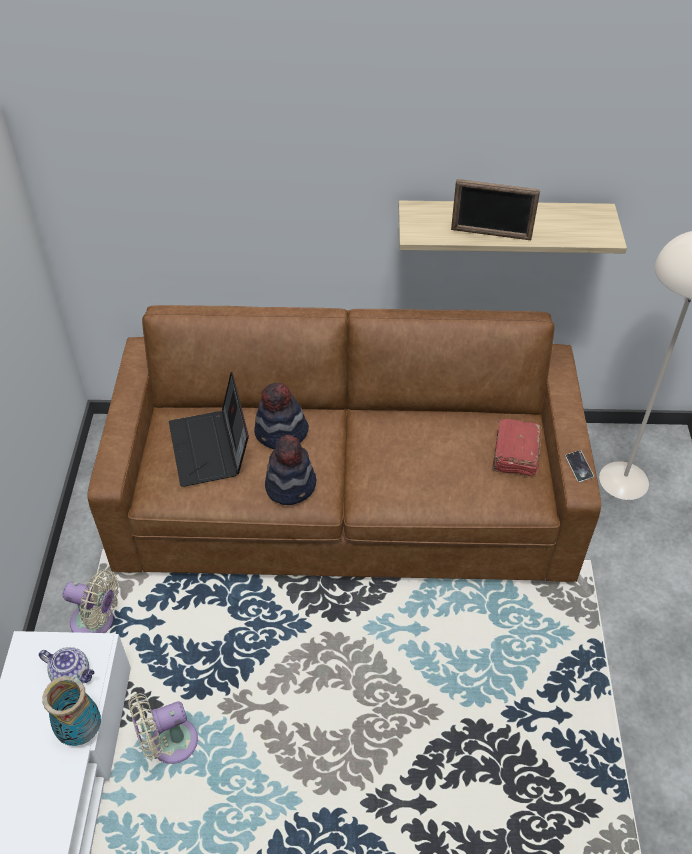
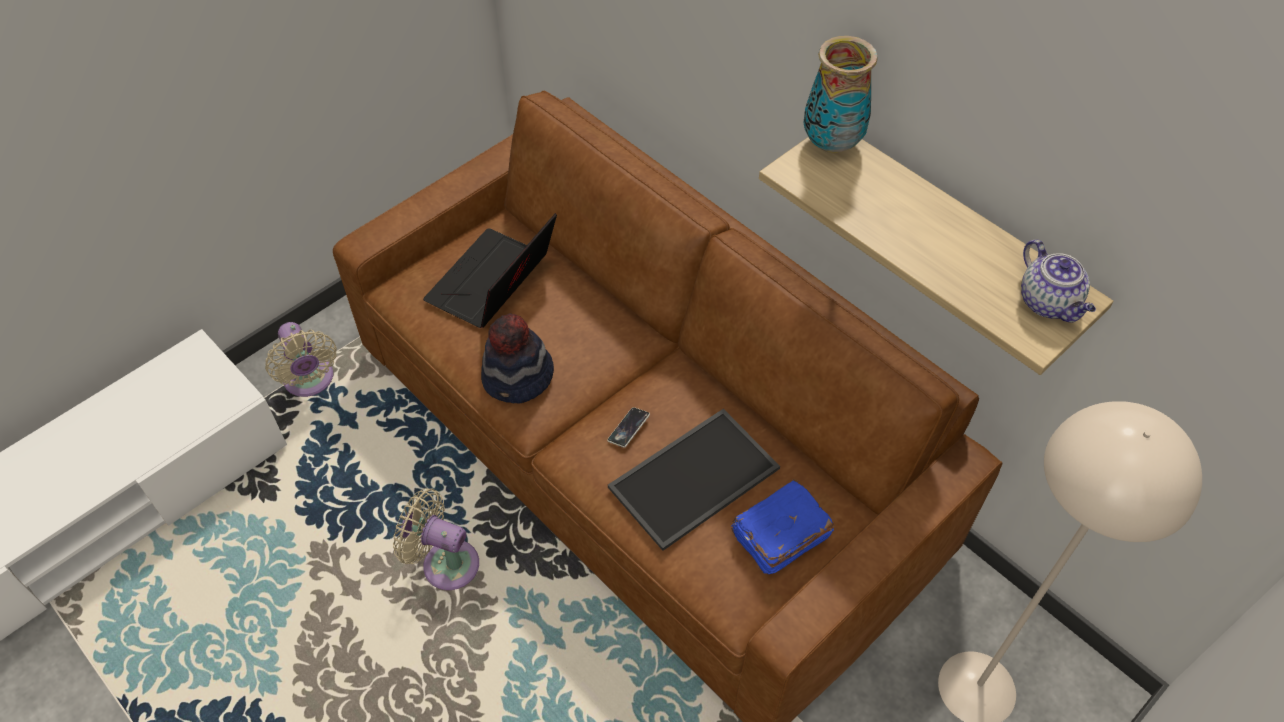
camera: 45 degrees right, 5 degrees up
teapot [39,647,95,683] -> teapot moved to [1021,240,1096,322]
vase [43,676,101,746] -> vase moved to [803,36,878,153]
beige fan [128,693,198,764] -> beige fan moved to [393,488,479,590]
hat [254,383,309,450] -> none
picture frame [451,179,540,240] -> none
red book [492,419,542,477] -> blue book [731,478,835,574]
phone [565,450,594,482] -> phone moved to [607,407,650,448]
none -> tray [608,409,780,551]

